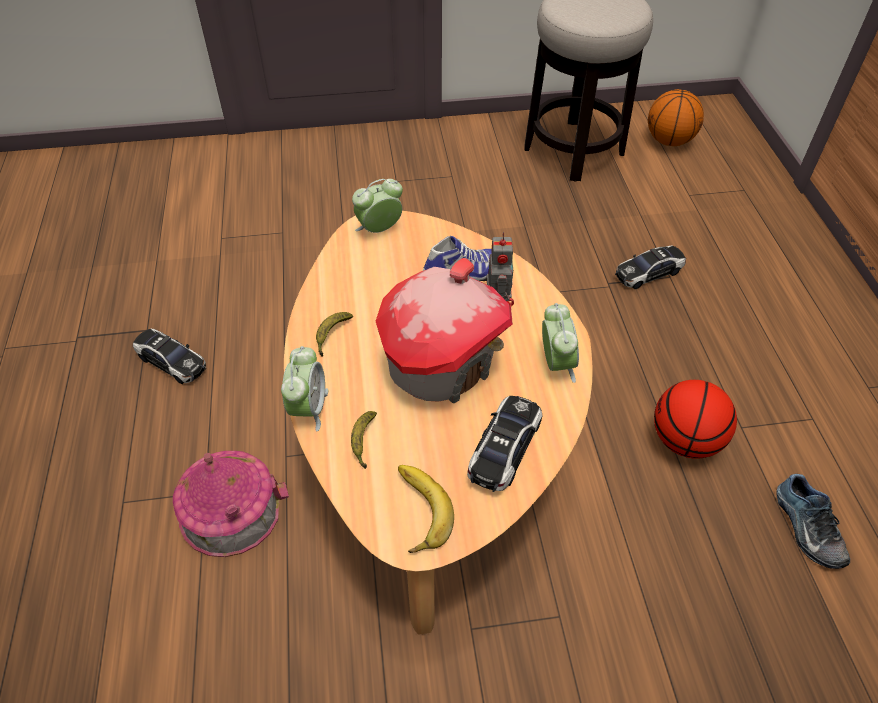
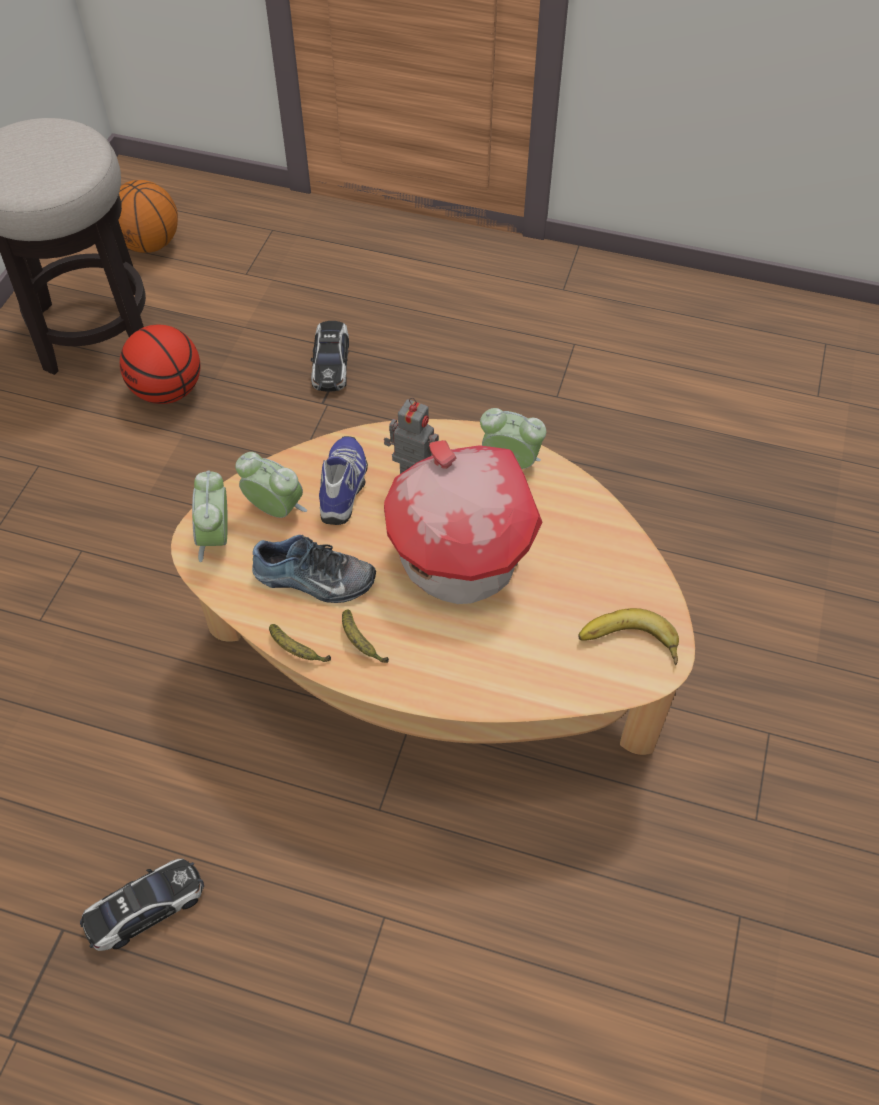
camera: 65 degrees left, 5 degrees up
toy house [173,451,289,557] -> none
alarm clock [281,346,328,431] -> alarm clock moved to [235,452,307,518]
banana [351,411,377,469] -> banana moved to [269,624,331,662]
toy car [467,396,542,492] -> none
basketball [654,380,737,459] -> basketball moved to [120,325,200,404]
shoe [776,474,850,569] -> shoe moved to [252,535,376,603]

